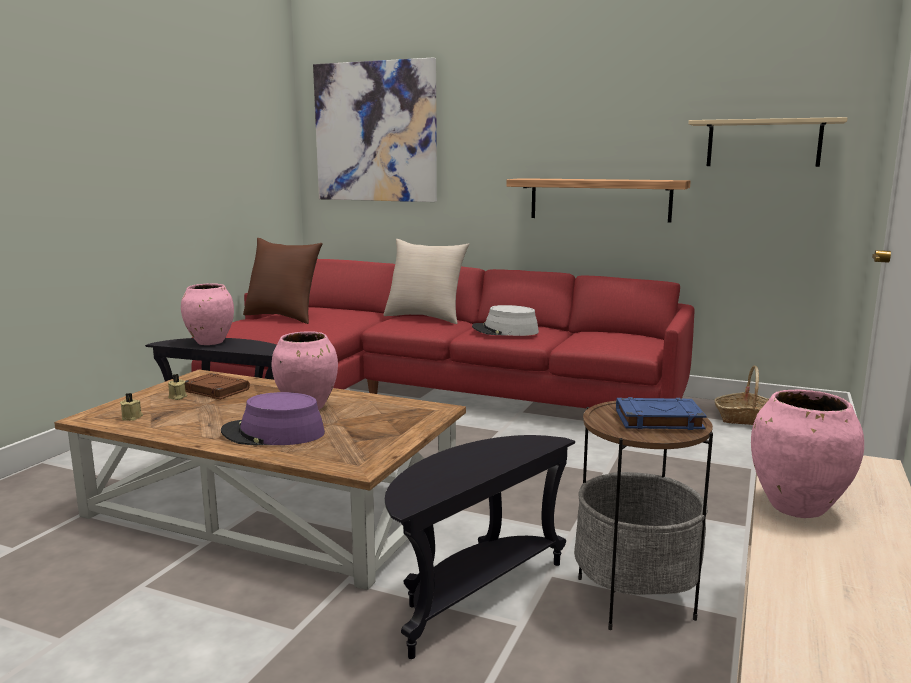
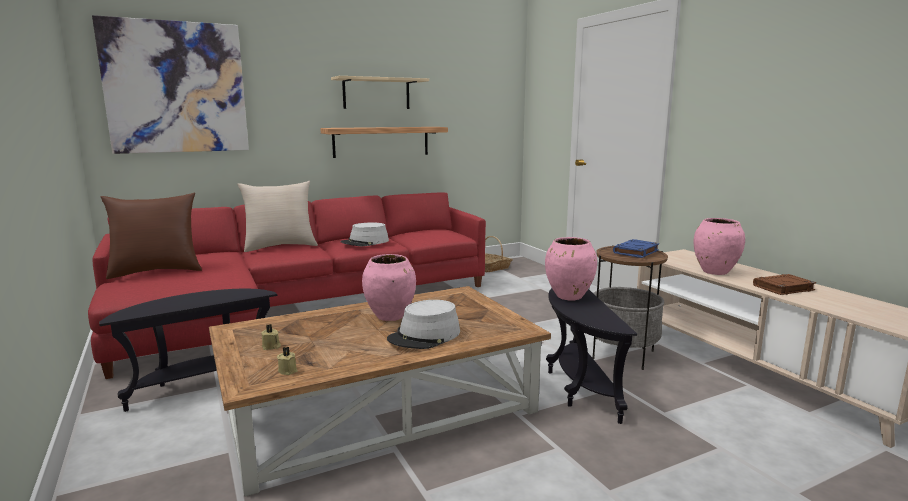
camera: 50 degrees left, 0 degrees up
pink vase [181,283,234,345] -> pink vase moved to [545,237,597,301]
brown book [185,373,250,400] -> brown book moved to [753,274,816,295]
purple hat [221,392,325,445] -> grey hat [387,300,460,349]
beige shelf [688,117,848,167] -> beige shelf moved to [331,76,429,109]

